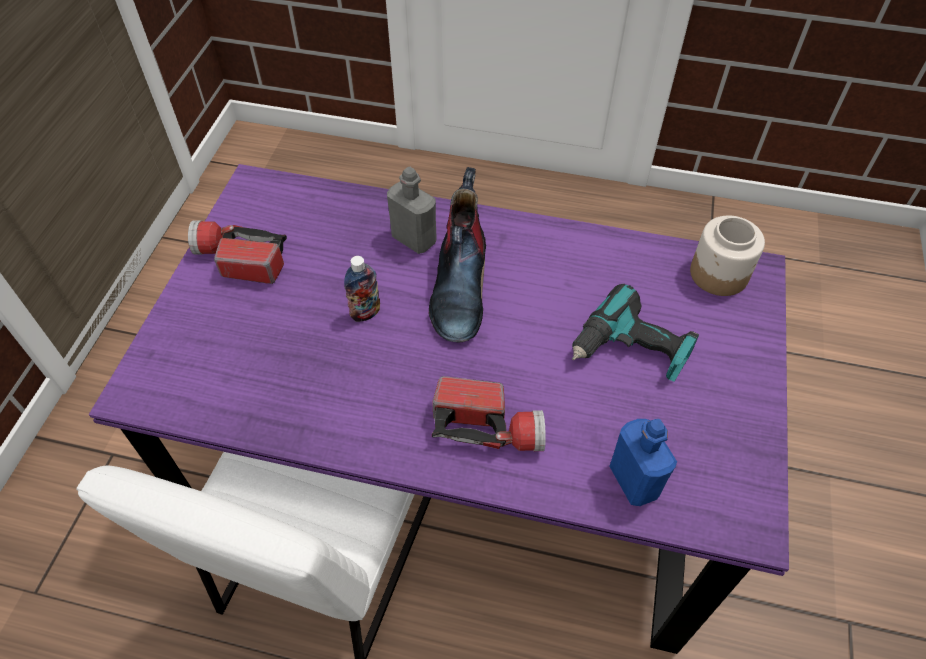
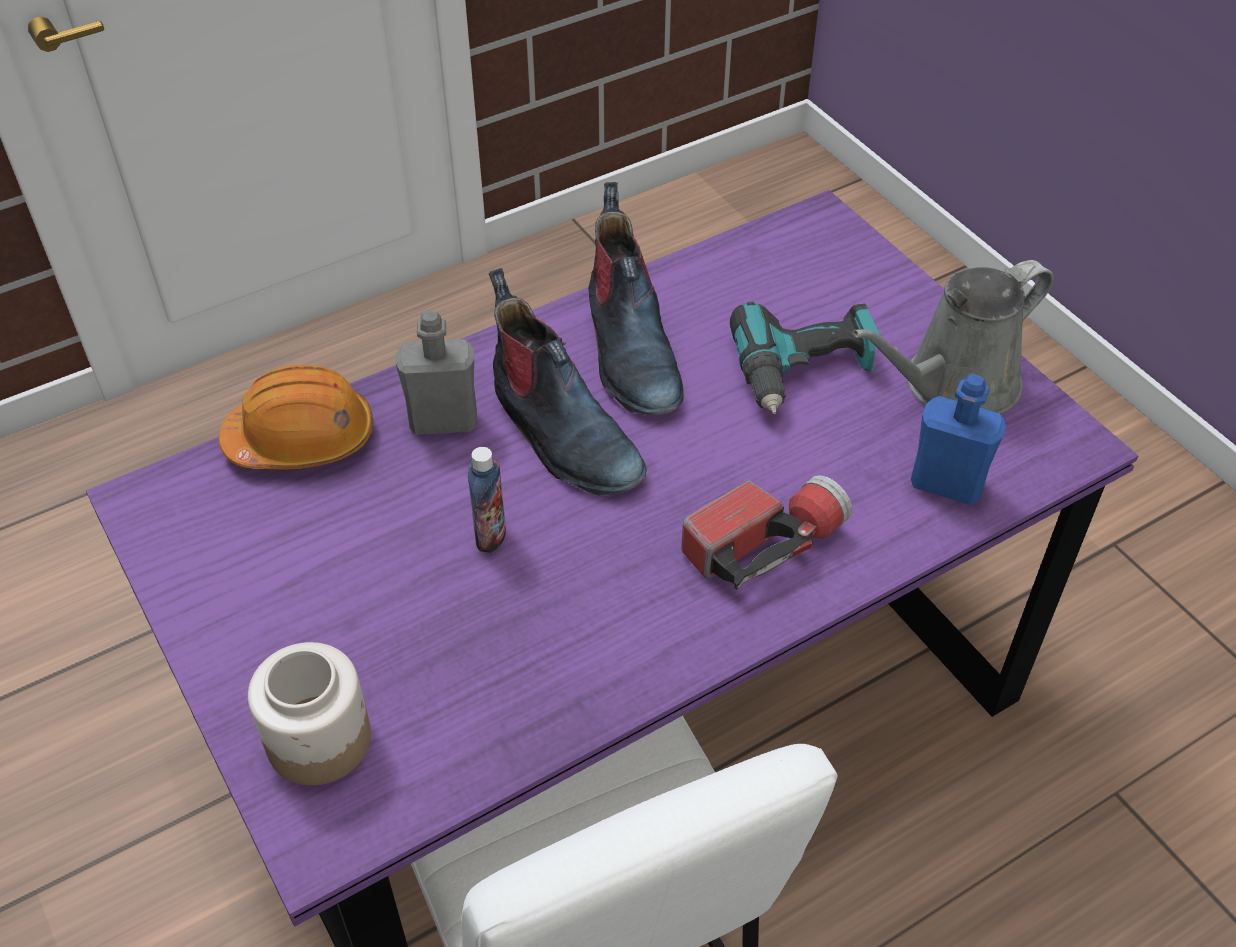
camera: 45 degrees left, 5 degrees down
flashlight [188,220,287,284] -> none
jar [690,216,765,296] -> jar moved to [248,642,371,786]
none -> orange hard hat [219,365,373,469]
none -> boot [588,182,684,415]
none -> grey watering can [852,260,1054,414]

